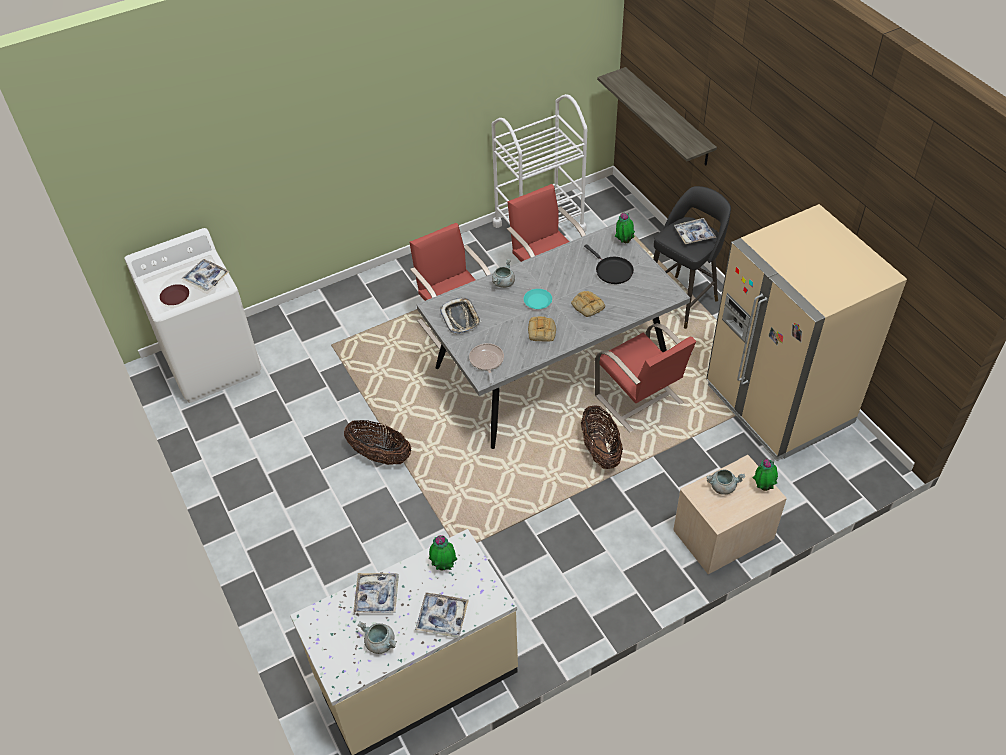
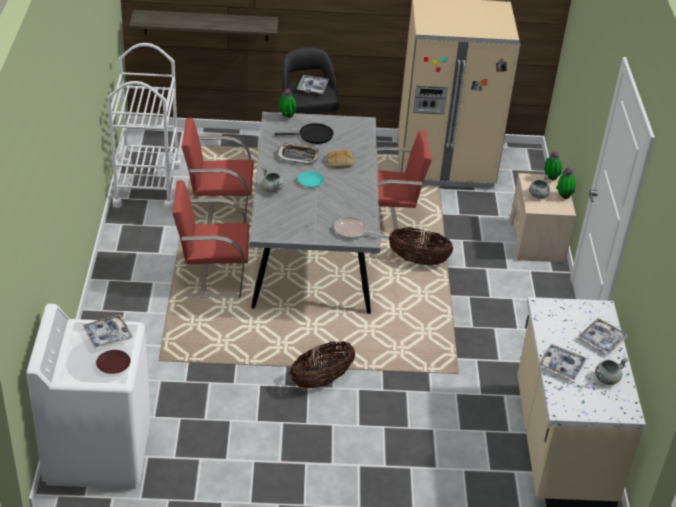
camera: 65 degrees left, 10 degrees down
potted plant [429,535,457,571] -> potted plant moved to [556,168,576,199]
tray [440,298,482,334] -> tray moved to [277,143,320,164]
bread [528,316,556,342] -> none

